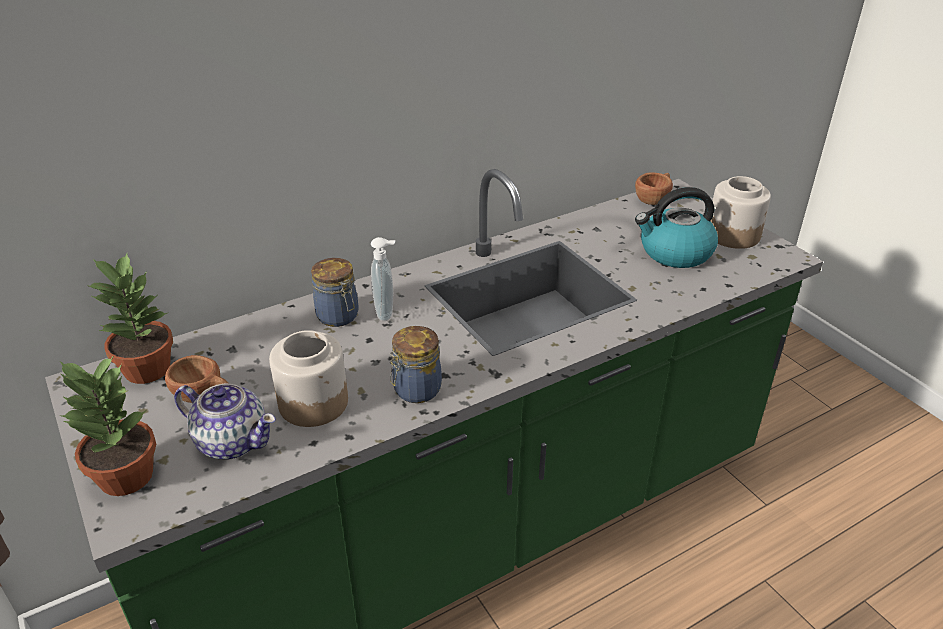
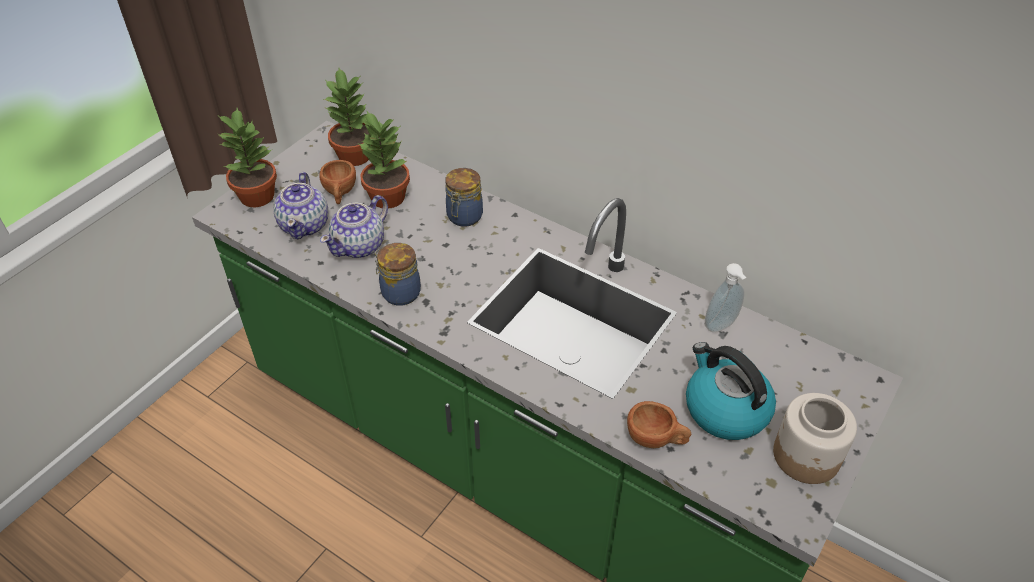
camera: 65 degrees right, 10 degrees up
jar [269,330,348,427] -> teapot [320,195,388,258]
soap dispenser [371,237,395,321] -> soap dispenser moved to [705,263,747,332]
brown cup [635,172,673,205] -> brown cup moved to [627,401,691,448]
none -> potted plant [359,111,410,208]

